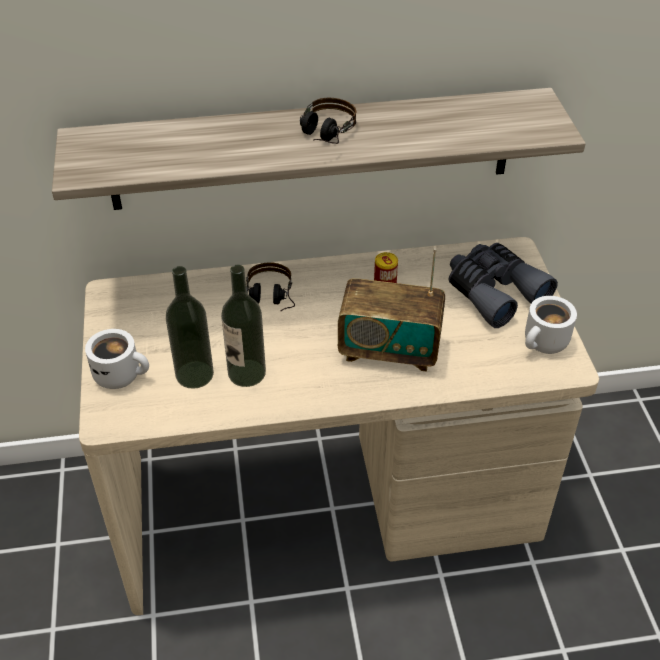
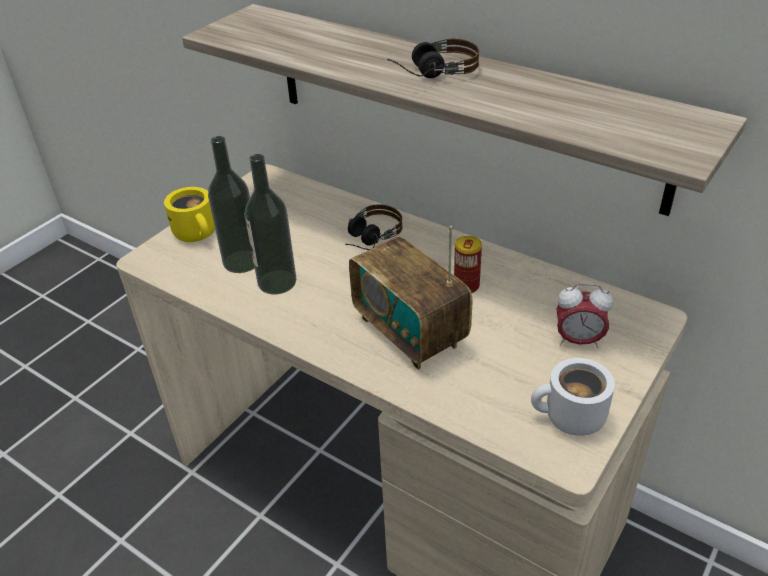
camera: 45 degrees right, 5 degrees down
white mug [85,329,149,389] -> yellow mug [164,187,215,242]
grey binoculars [448,243,558,328] -> alarm clock [556,283,613,348]

